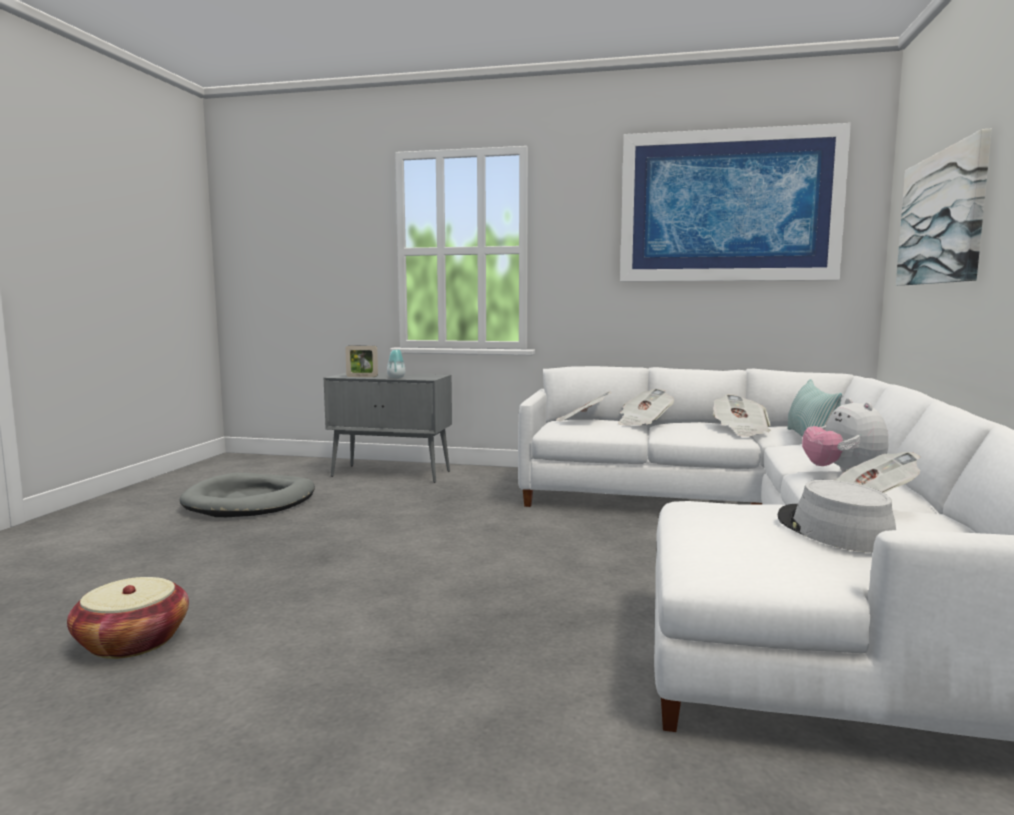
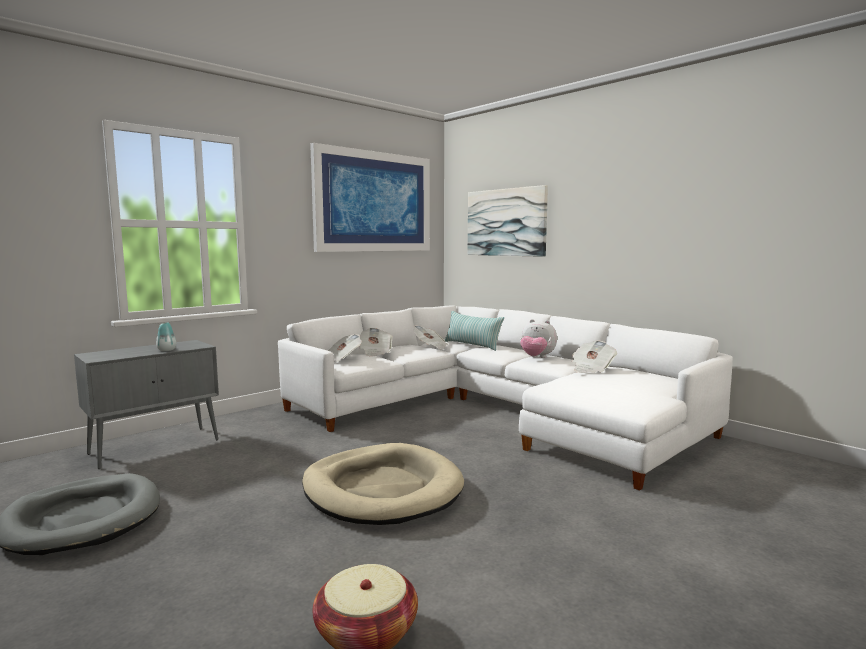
camera: 55 degrees left, 0 degrees up
picture frame [345,346,378,377] -> none
grey hat [778,480,896,553] -> none
none -> beige dog bed [302,443,464,525]

